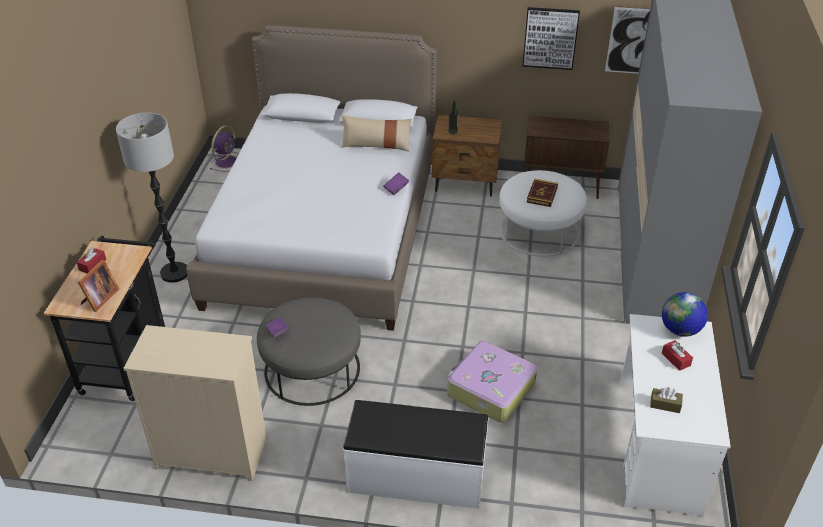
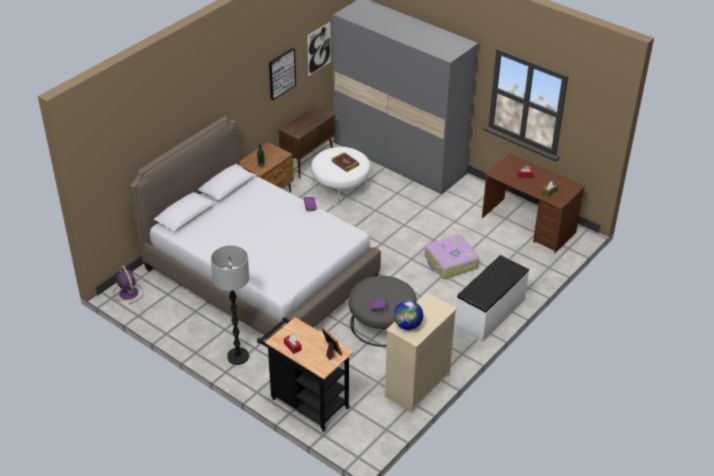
camera: 60 degrees left, 0 degrees up
beige pillow [341,115,412,152] -> none
white desk [620,314,731,516] -> brown desk [482,153,585,253]
globe [662,292,708,337] -> globe moved to [394,300,423,330]

